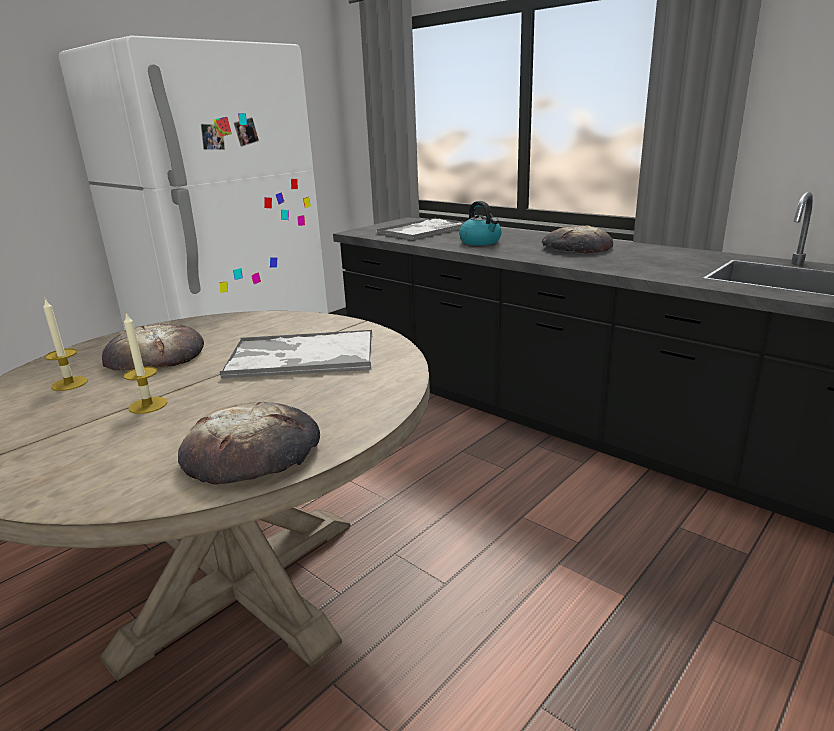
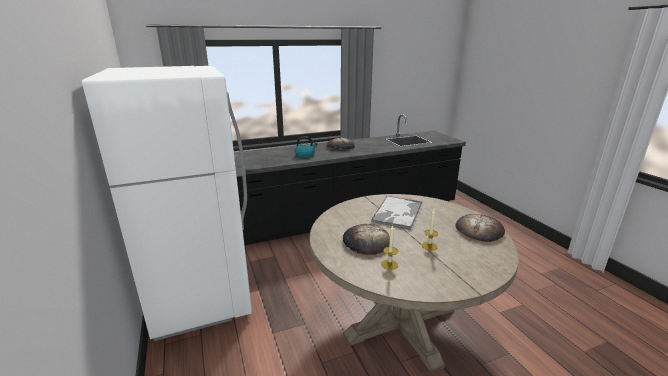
camera: 65 degrees left, 0 degrees up
tray [377,218,464,240] -> none

